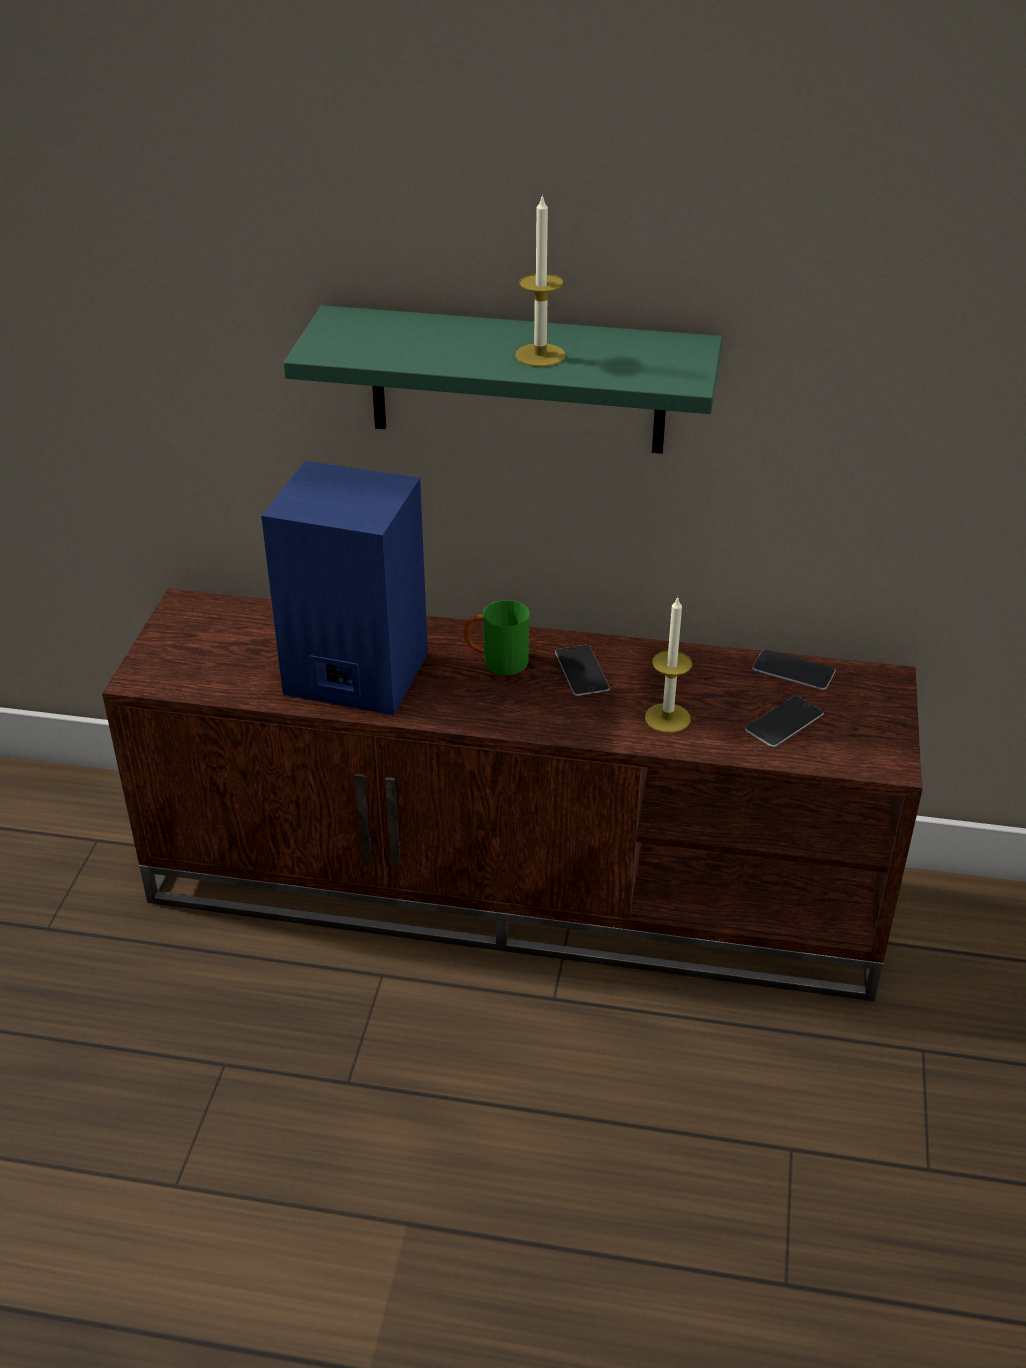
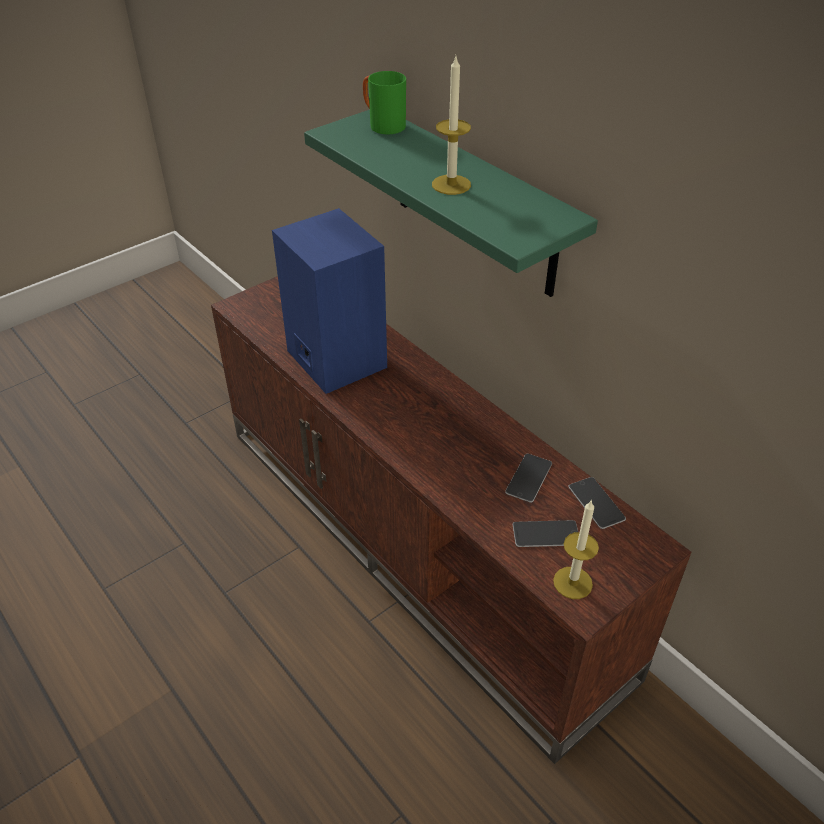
camera: 40 degrees right, 5 degrees up
green mug [464,600,529,675] -> green mug moved to [363,71,406,134]
phone [555,645,610,696] -> phone moved to [505,454,552,503]
candle [645,597,692,733] -> candle moved to [553,499,599,599]

